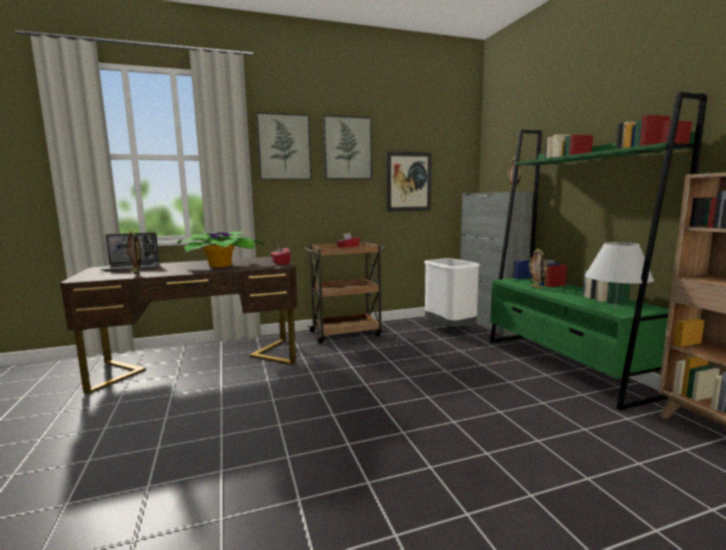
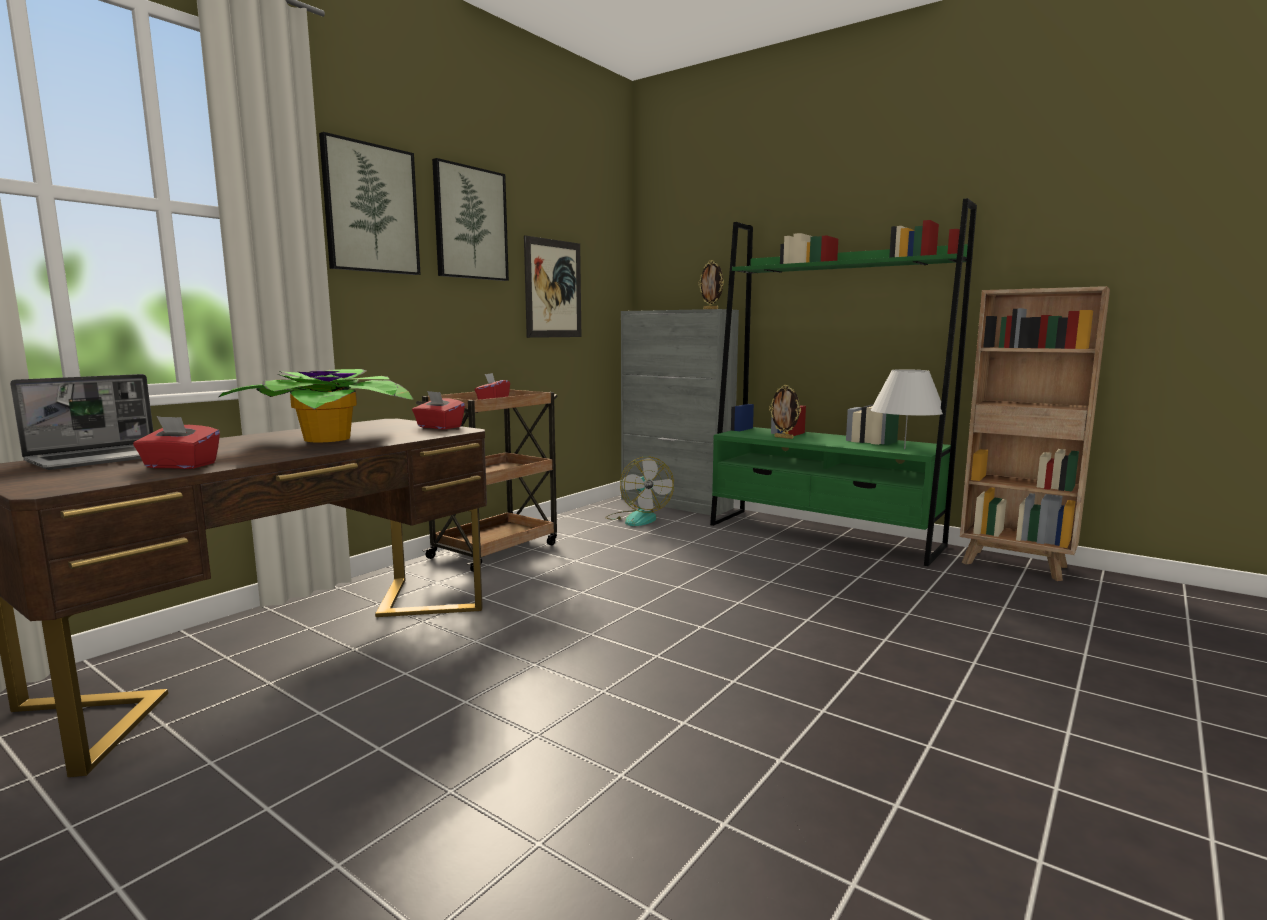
camera: 35 degrees left, 0 degrees up
picture frame [127,230,141,275] -> red tissue box [133,416,220,469]
white trash can [424,258,480,327] -> fan [605,457,674,526]

